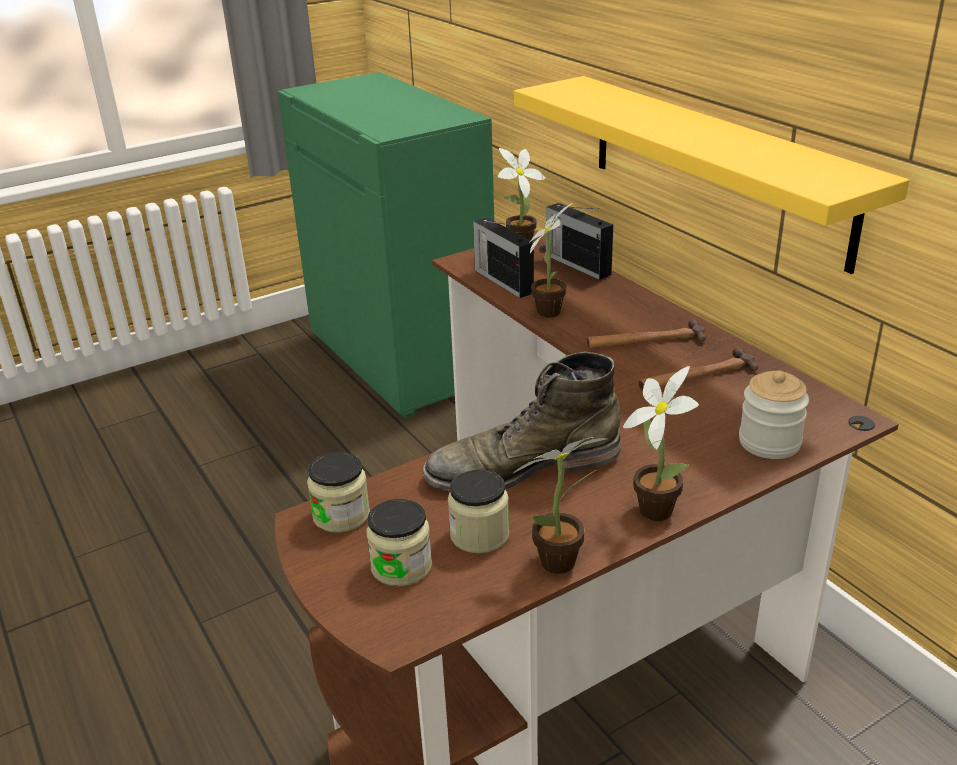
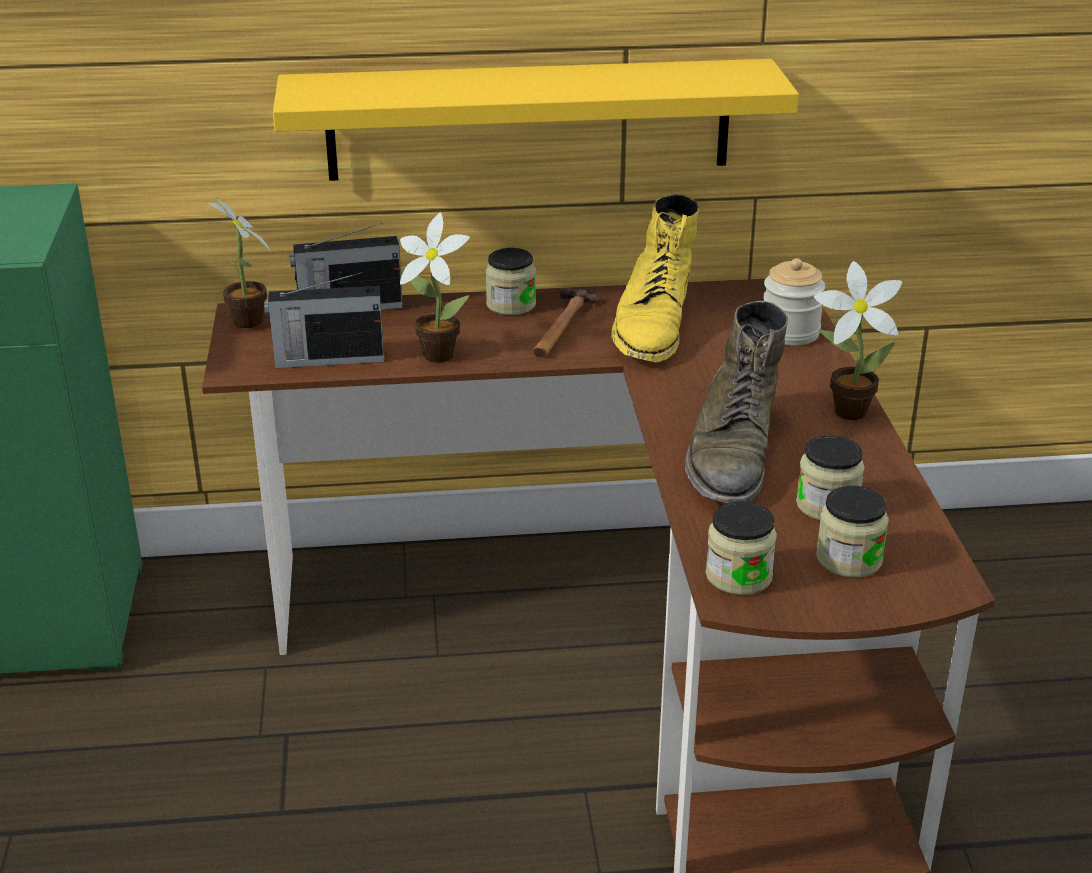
camera: 65 degrees left, 0 degrees up
potted plant [512,437,608,574] -> none
hammer [639,347,759,391] -> yellow boot [611,194,699,363]
none -> jar [486,248,536,315]

